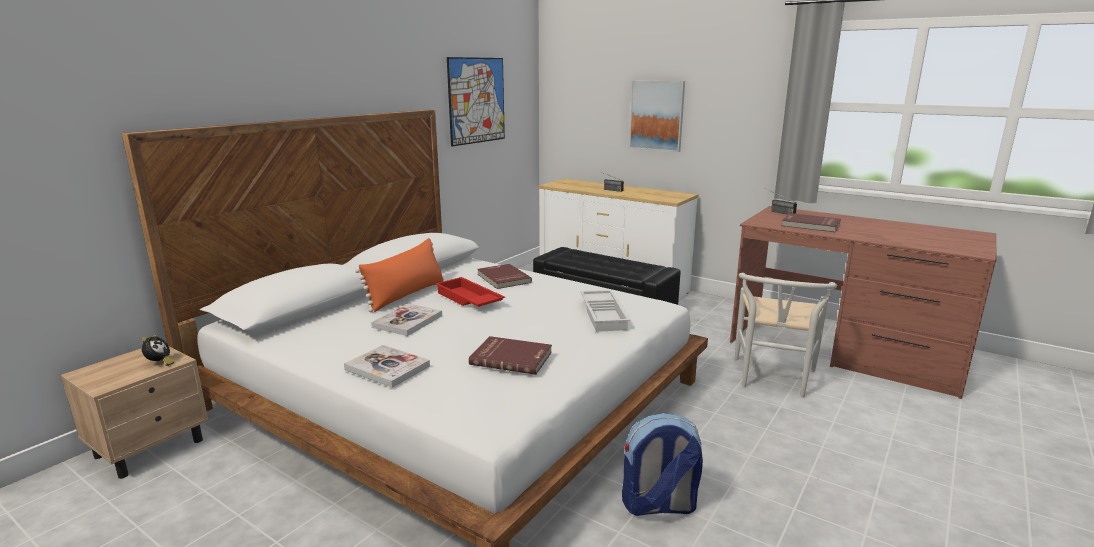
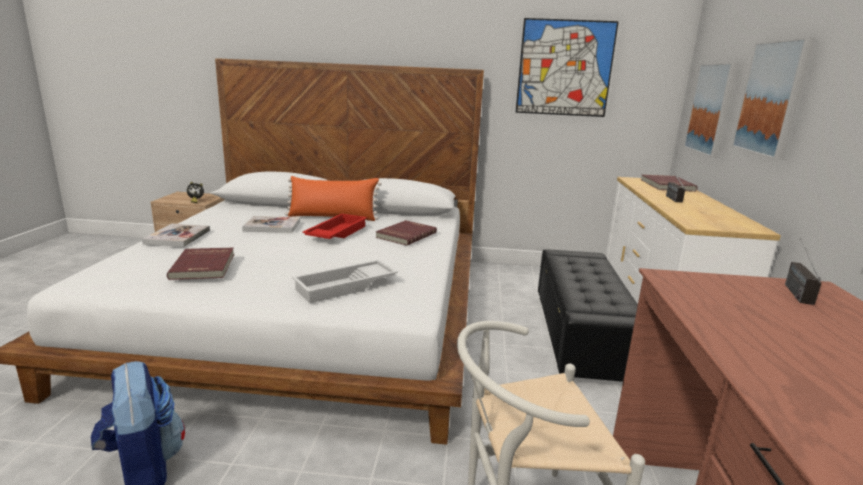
camera: 60 degrees right, 0 degrees up
red book [782,213,841,232] -> red book moved to [641,174,698,192]
none -> picture [684,63,738,158]

